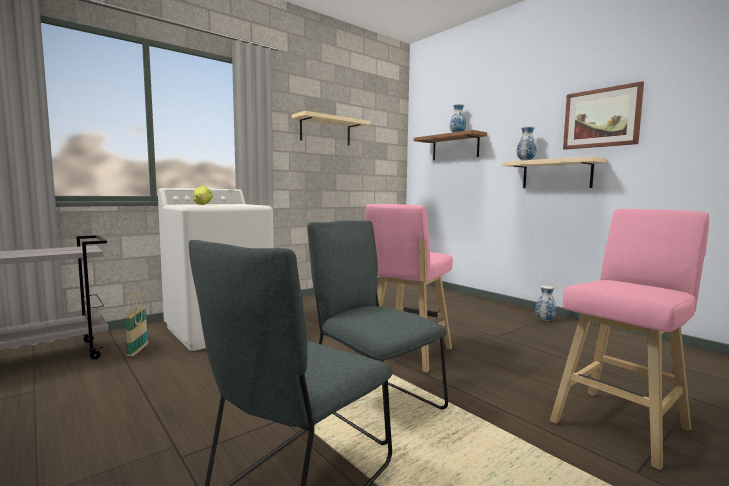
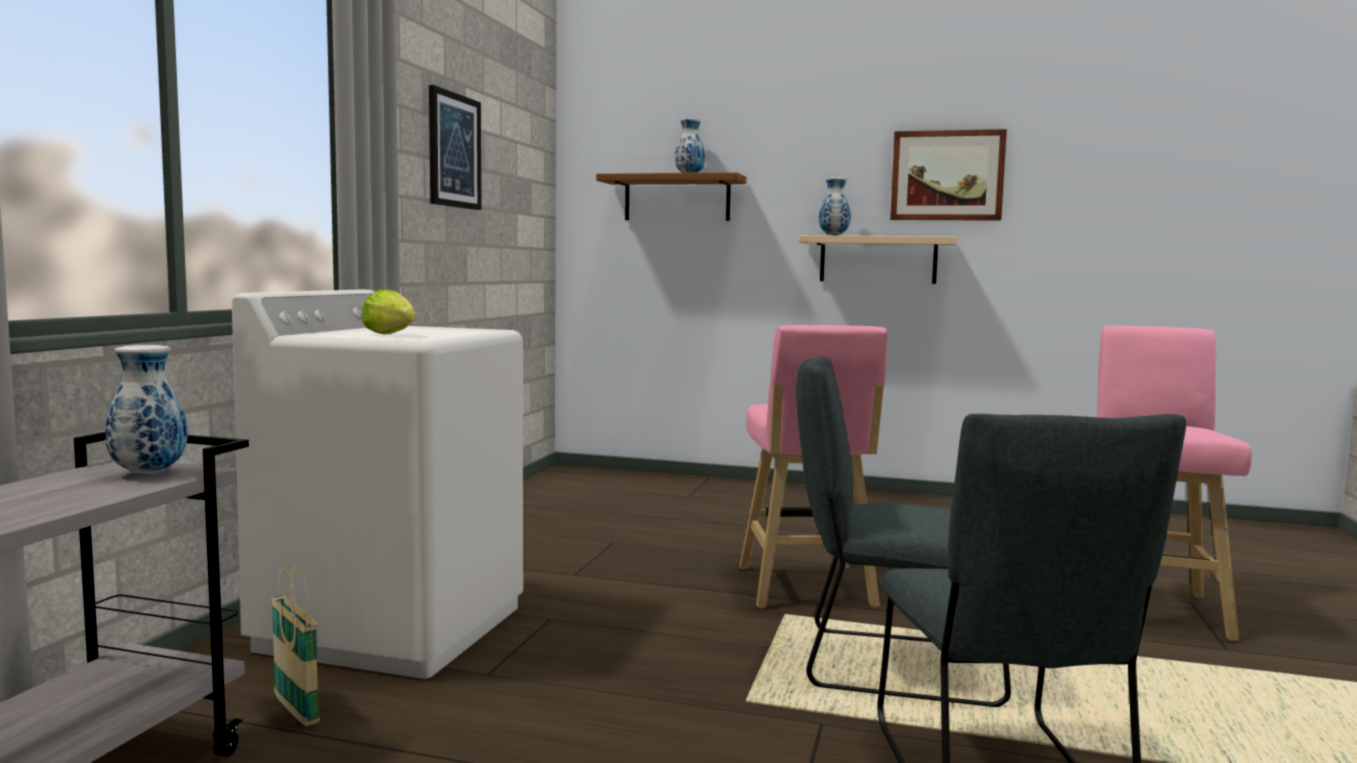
camera: 35 degrees left, 0 degrees up
beige shelf [292,111,370,146] -> picture [429,85,481,210]
vase [535,286,557,321] -> vase moved to [105,345,188,475]

